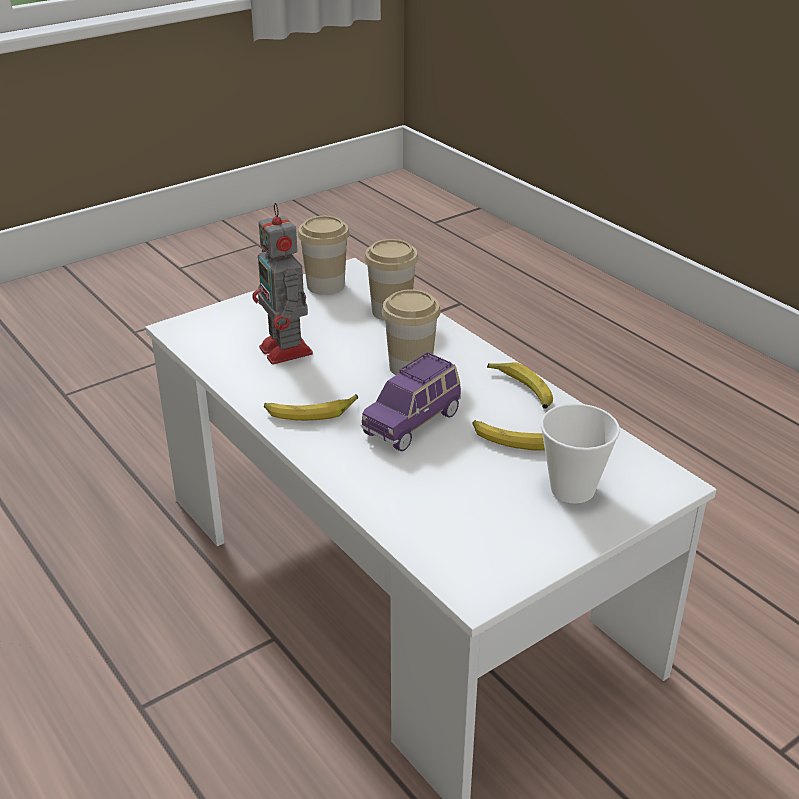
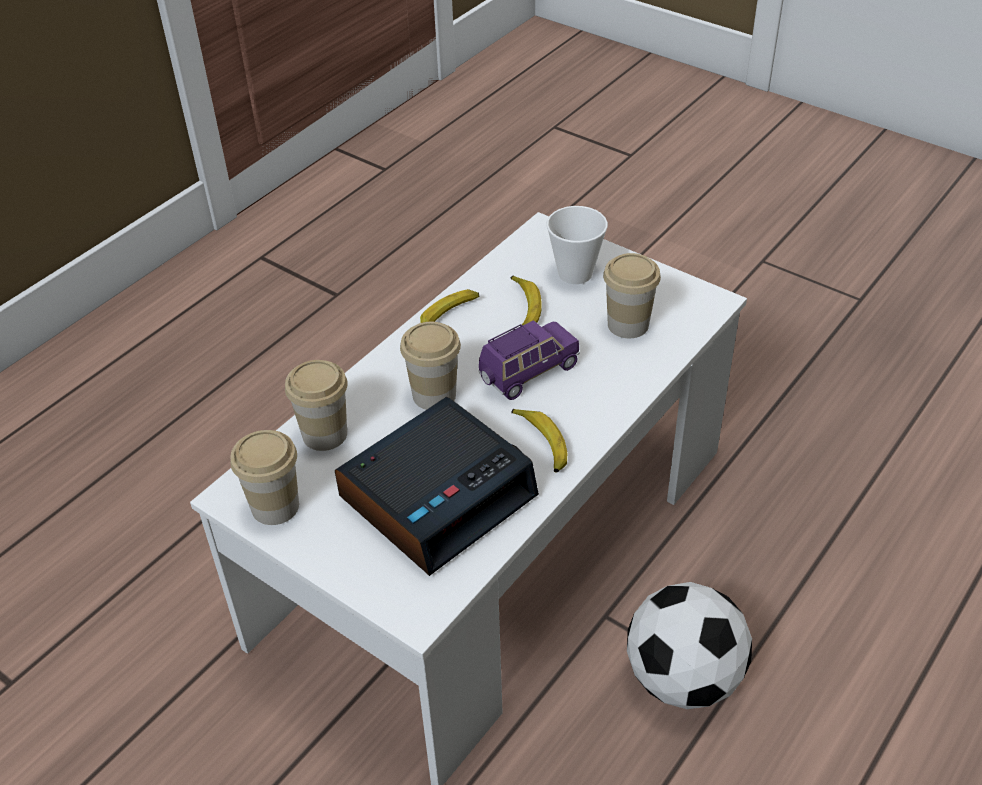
camera: 105 degrees left, 10 degrees up
toy robot [252,203,313,364] -> alarm clock [335,397,539,576]
purple toy car [361,352,461,451] -> purple toy car turned 60 degrees counterclockwise [478,320,580,400]
none -> cup [603,253,661,338]
none -> football [627,582,752,709]

